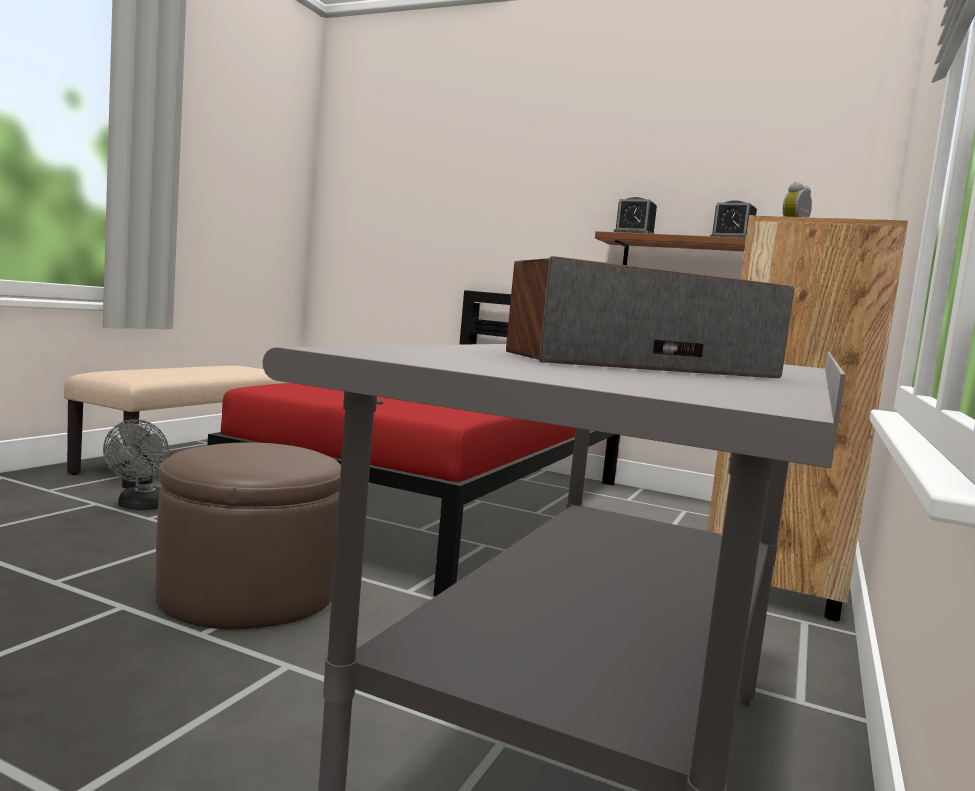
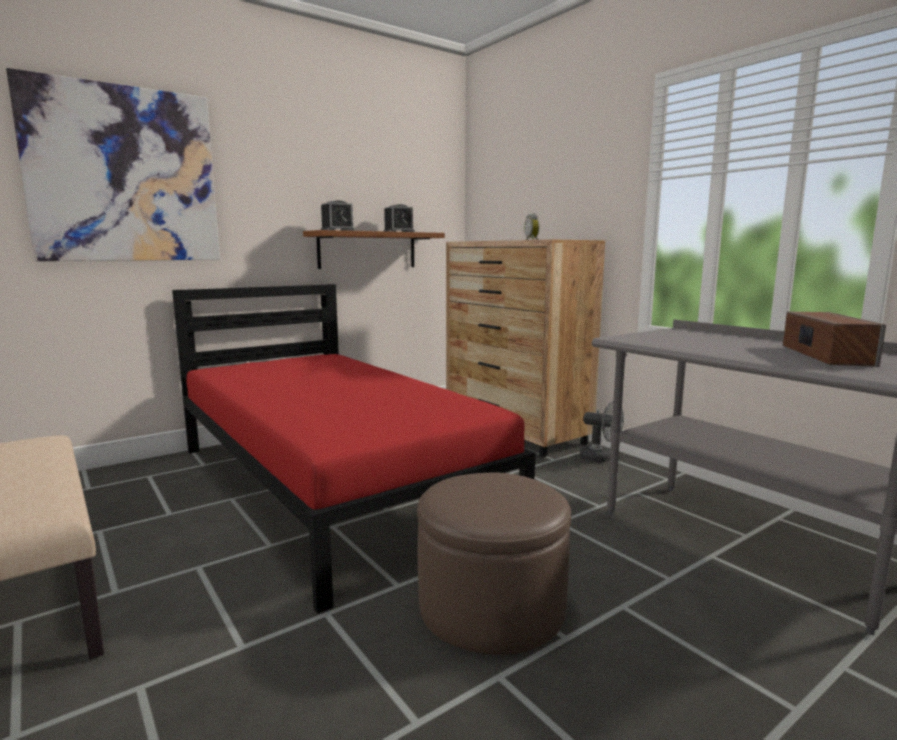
camera: 60 degrees left, 5 degrees up
grey fan [103,419,169,510] -> grey fan moved to [580,401,624,462]
none -> picture [6,68,220,261]

